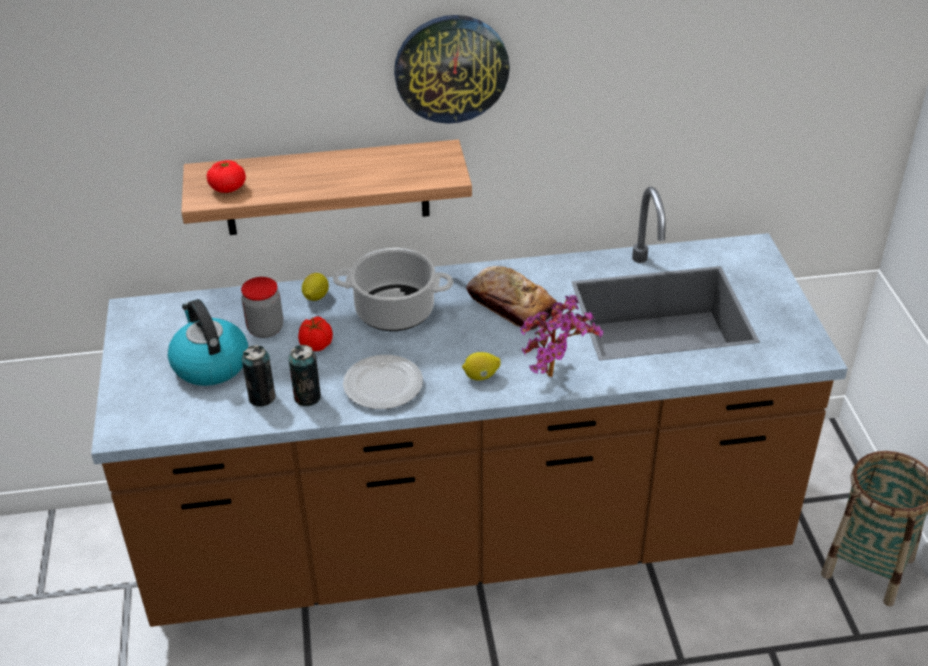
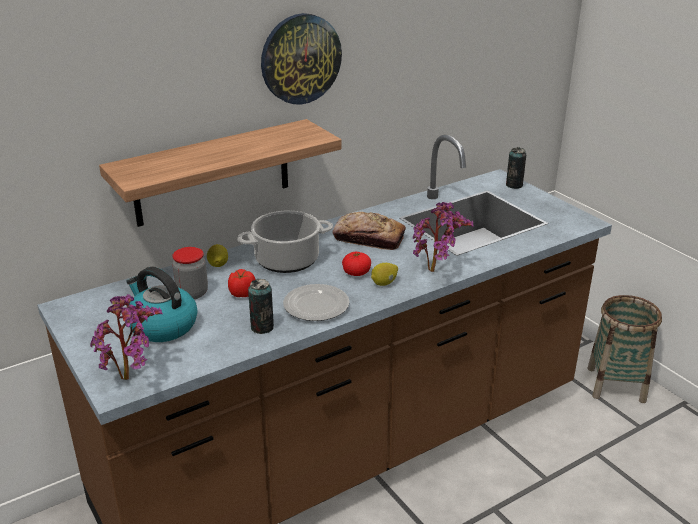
camera: 25 degrees left, 10 degrees down
tomato [207,160,246,193] -> tomato moved to [342,252,371,276]
can [242,345,275,407] -> can moved to [506,147,527,189]
none -> potted plant [90,294,163,380]

